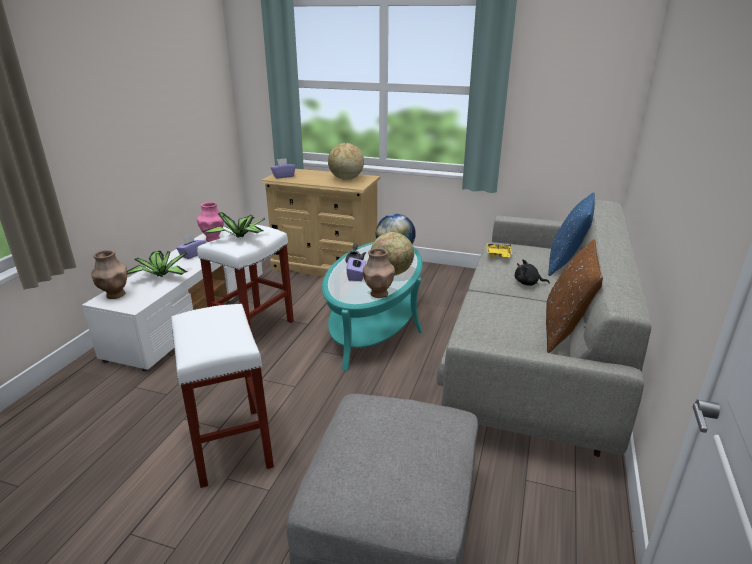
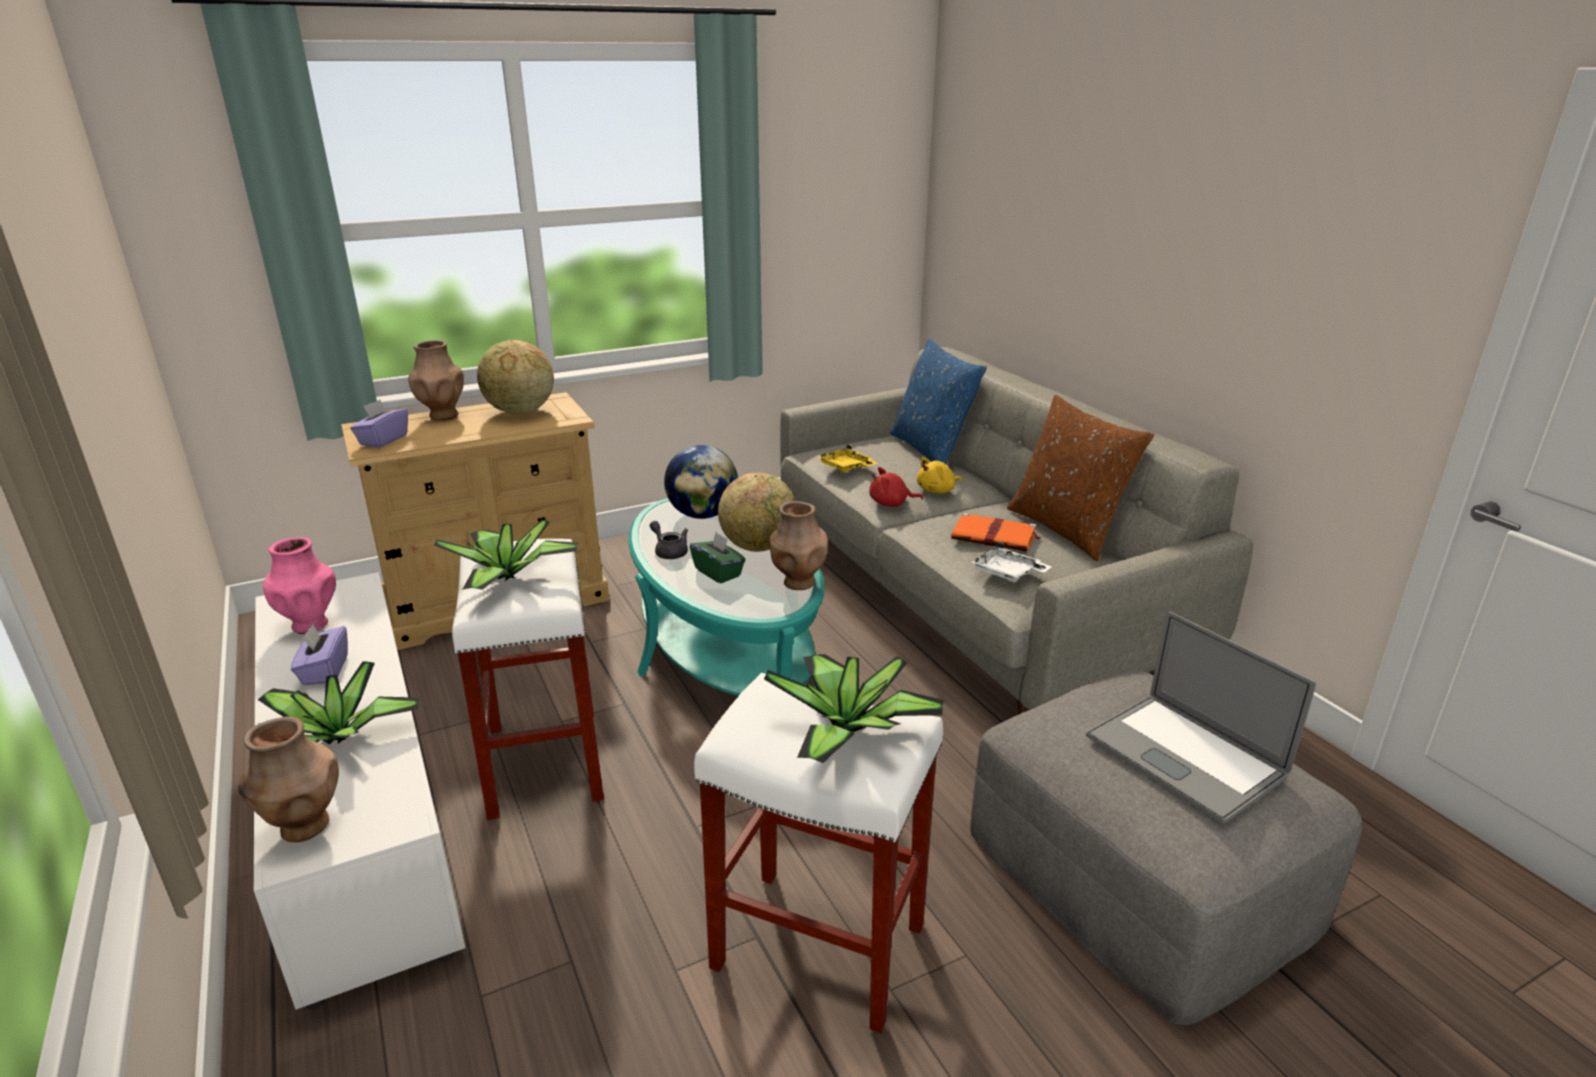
camera: 45 degrees left, 0 degrees up
purple tissue box [346,256,366,281] -> green tissue box [690,532,746,584]
black plush toy [515,259,550,286] -> yellow plush toy [917,457,962,493]
none -> brown vase [408,340,464,420]
none -> potted plant [764,654,944,763]
none -> red plush toy [869,467,923,507]
none -> orange book [951,512,1041,552]
none -> white tray [971,542,1052,582]
none -> laptop [1086,611,1316,824]

